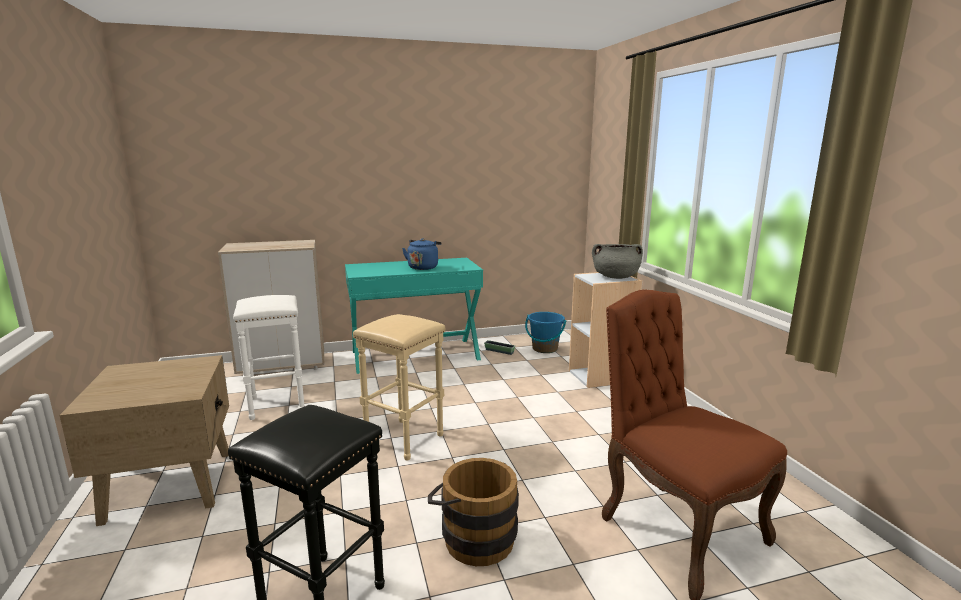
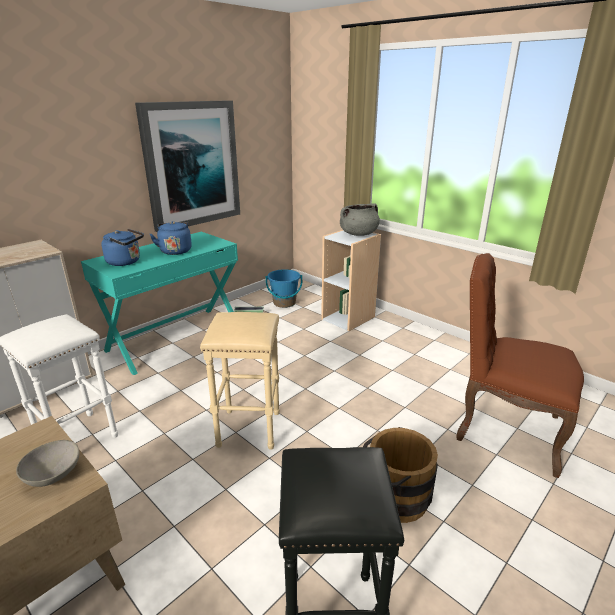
camera: 30 degrees left, 10 degrees up
none -> grey bowl [16,440,80,487]
none -> blue kettle [101,228,144,266]
none -> picture [135,100,240,232]

